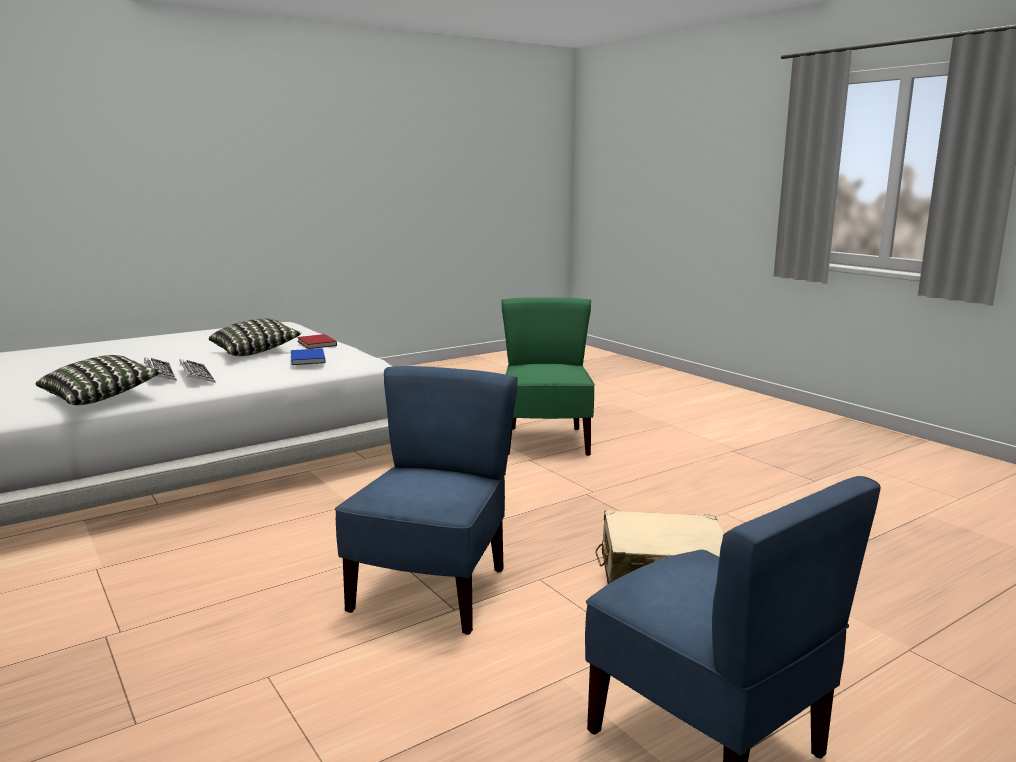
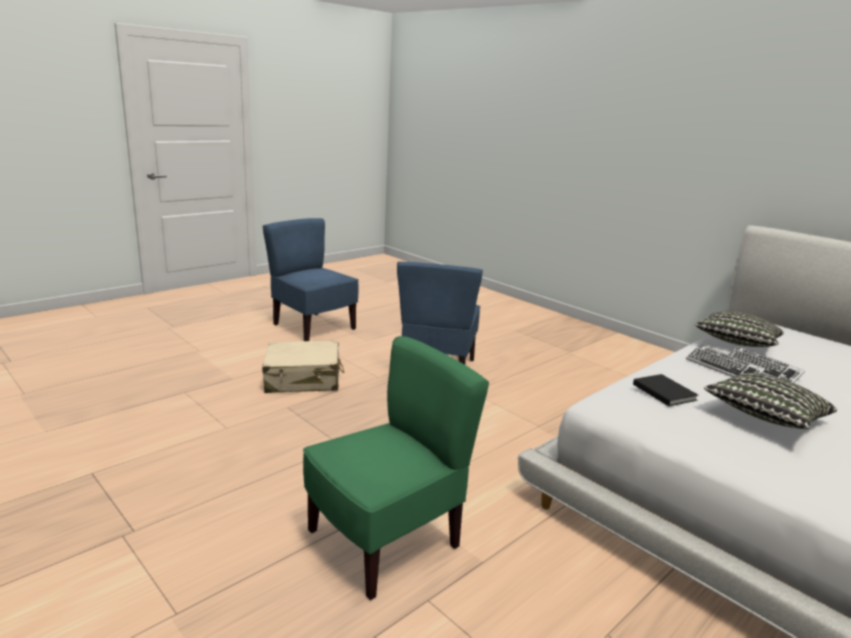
camera: 170 degrees right, 5 degrees up
blue book [291,348,326,365] -> black book [633,374,698,406]
red book [297,334,337,349] -> none
green chair [501,297,595,456] -> green chair turned 120 degrees counterclockwise [303,336,489,600]

